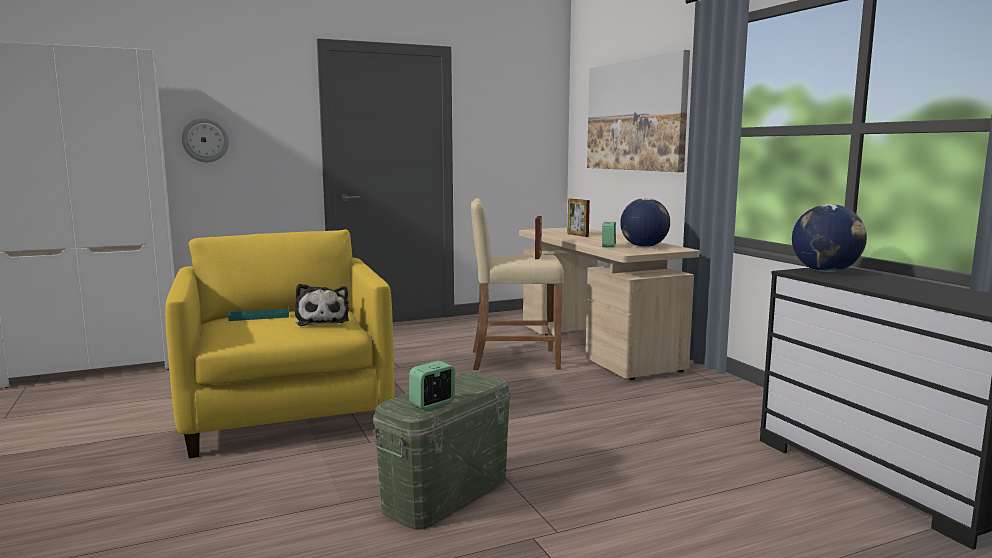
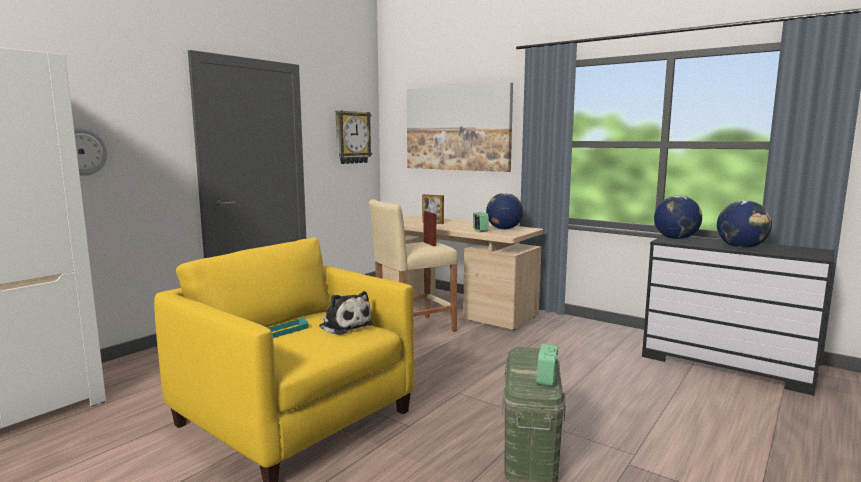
camera: 30 degrees left, 0 degrees up
none -> wall clock [336,111,372,164]
none -> globe [717,200,772,248]

